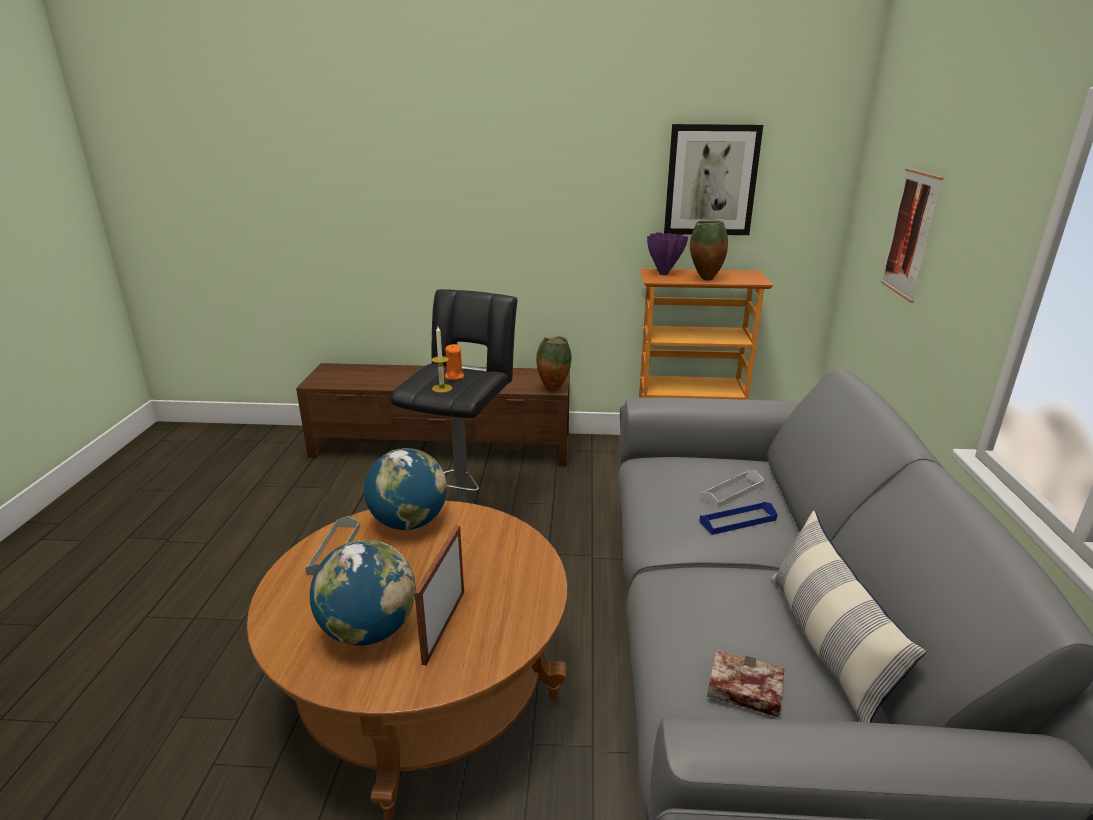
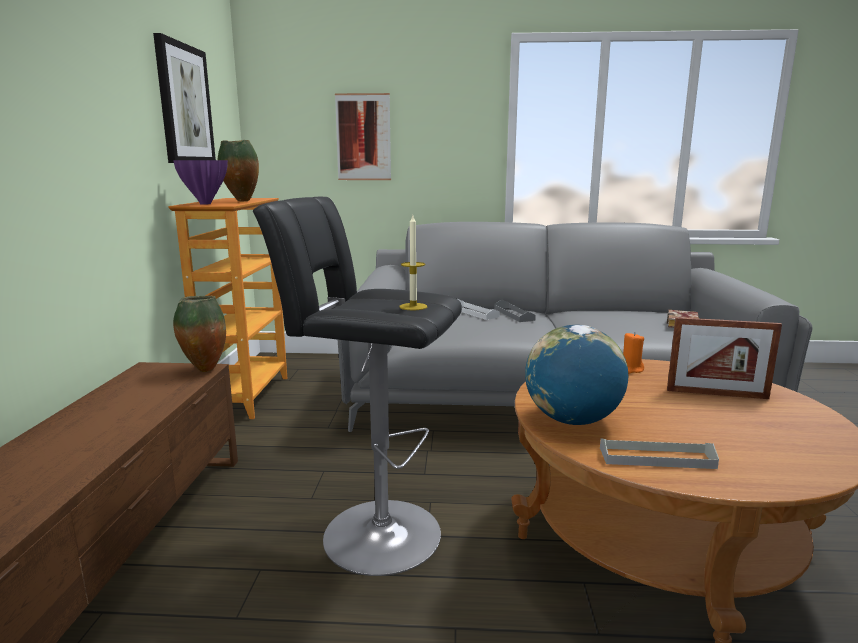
camera: 90 degrees left, 10 degrees down
globe [310,540,416,646] -> none
orange candle [445,344,464,380] -> orange candle moved to [623,332,644,373]
blue tray [699,502,778,535] -> grey tray [494,300,536,322]
pillow [771,510,926,723] -> none

